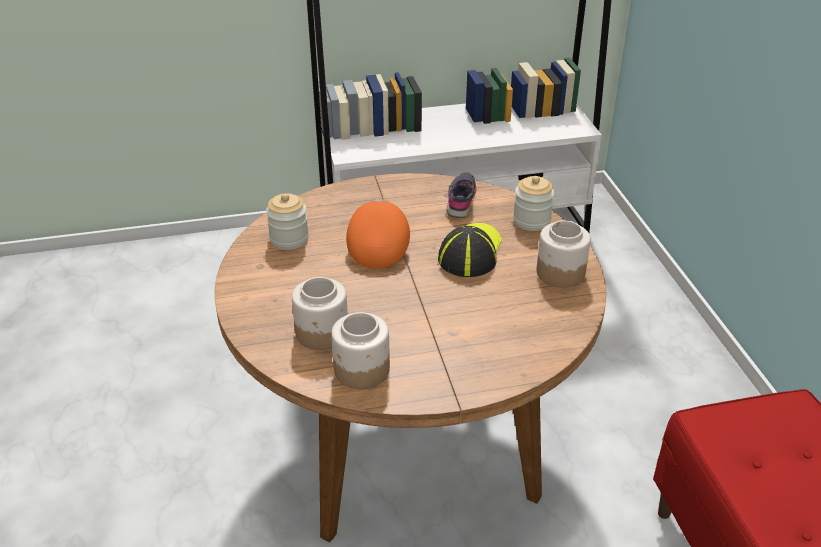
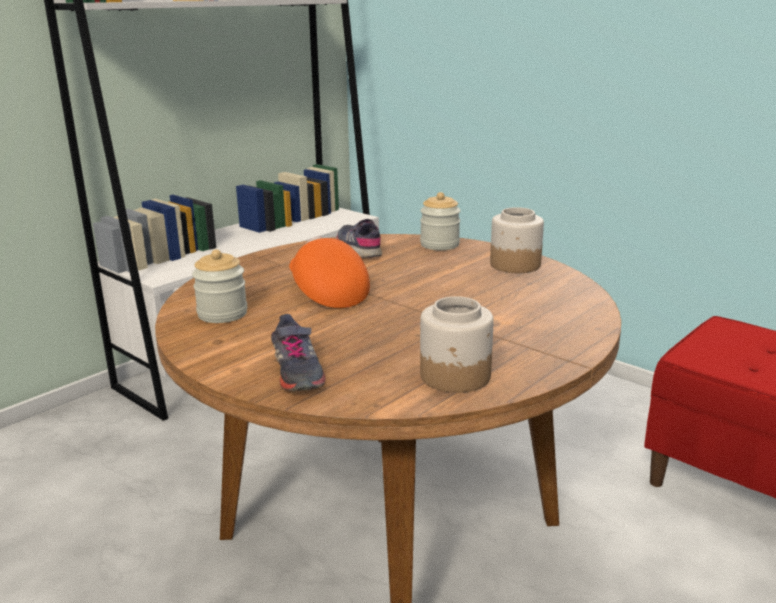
camera: 35 degrees left, 15 degrees down
jar [292,277,348,350] -> none
cap [438,223,502,277] -> none
none -> grey shoe [271,314,326,391]

